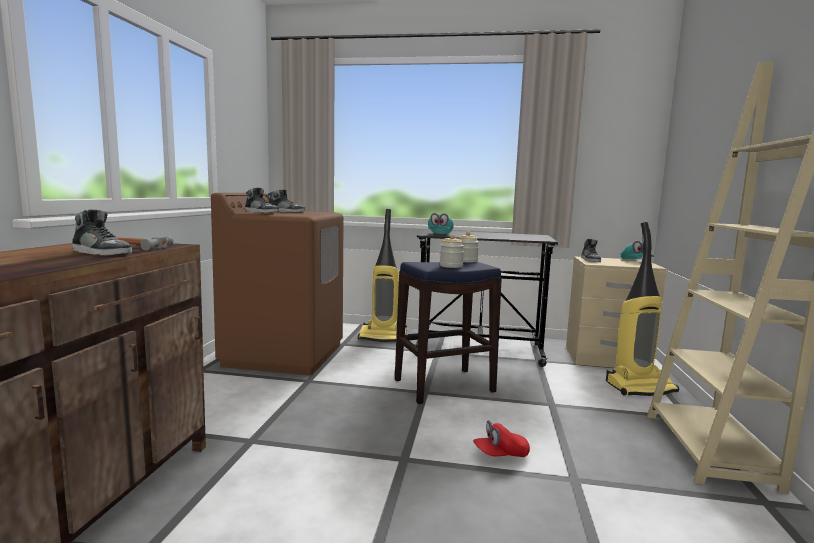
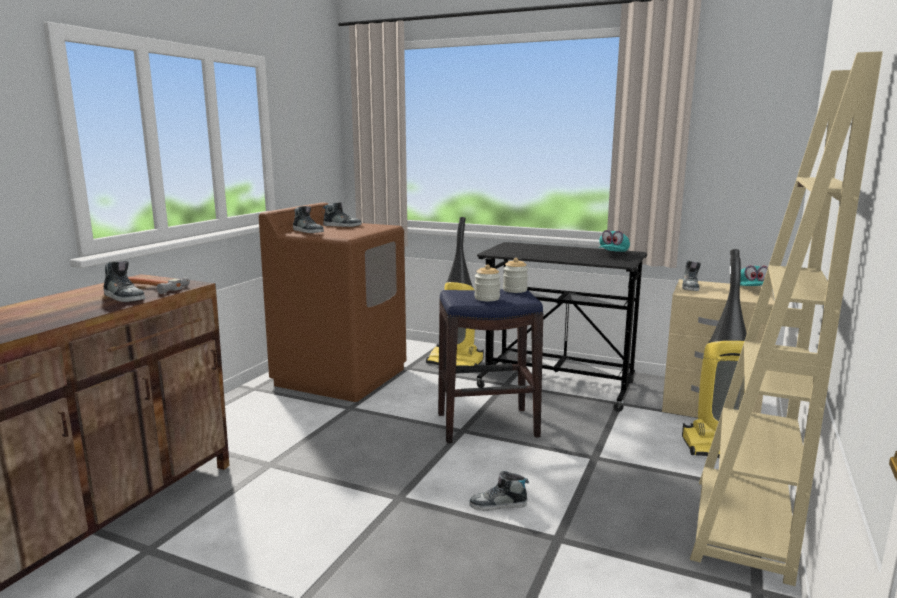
camera: 15 degrees right, 5 degrees up
turquoise cap [428,213,454,234] -> turquoise cap moved to [599,230,630,252]
red cap [473,420,530,457] -> shoe [469,471,529,511]

